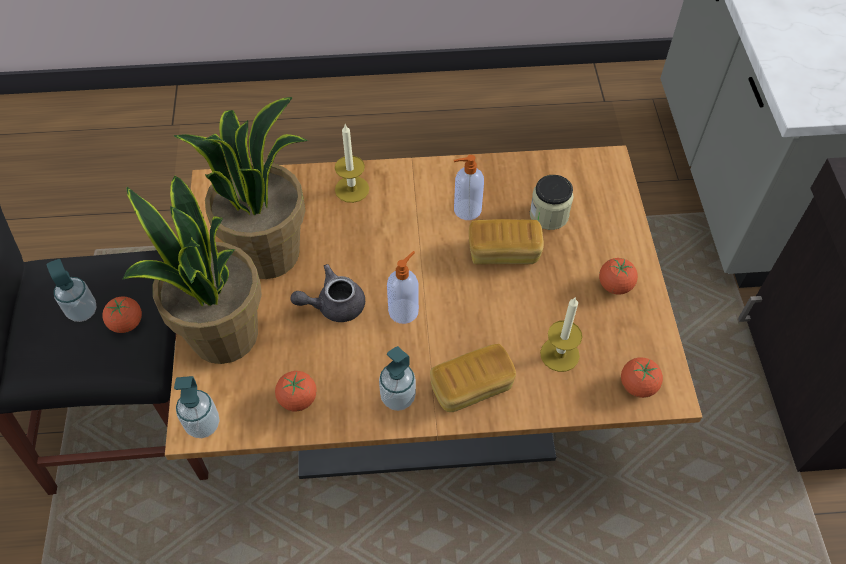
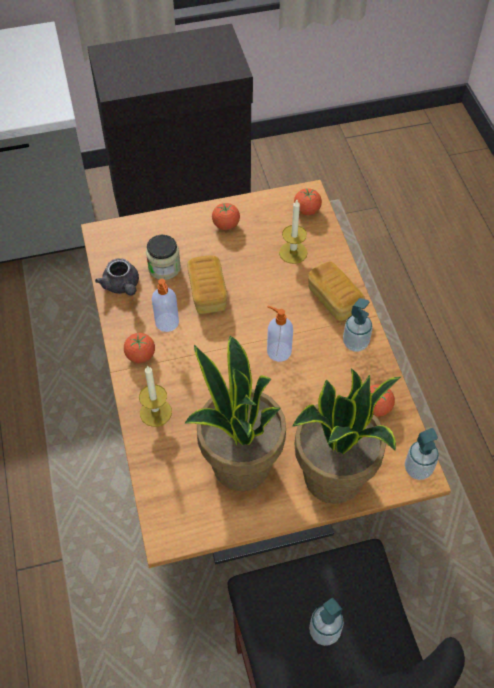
camera: 100 degrees left, 0 degrees up
tomato [102,296,142,333] -> tomato moved to [124,333,155,363]
grey teapot [290,264,365,322] -> grey teapot moved to [95,258,139,296]

